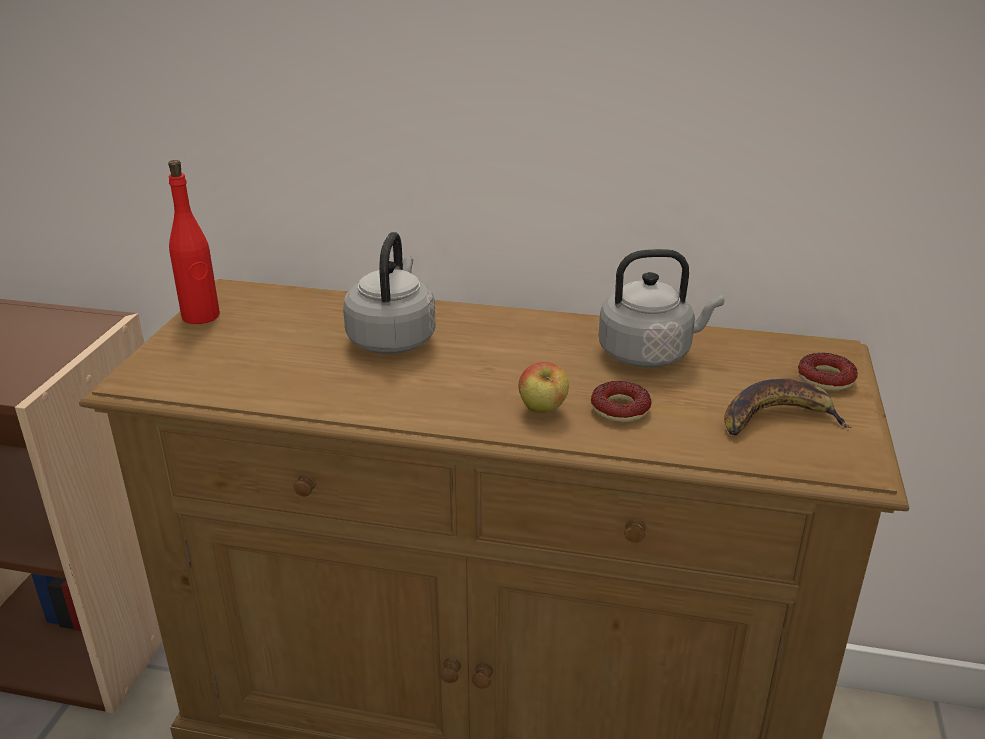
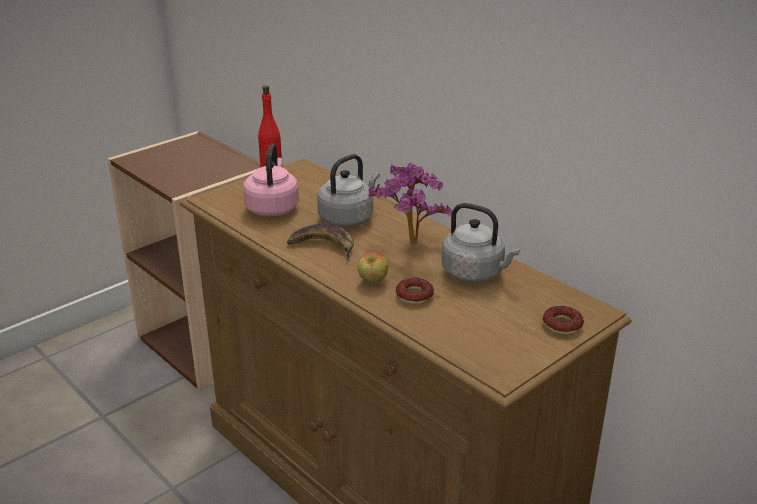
camera: 35 degrees right, 0 degrees up
banana [724,379,851,435] -> banana moved to [287,224,354,261]
none -> pink kettle [243,144,299,217]
none -> potted plant [369,163,452,244]

